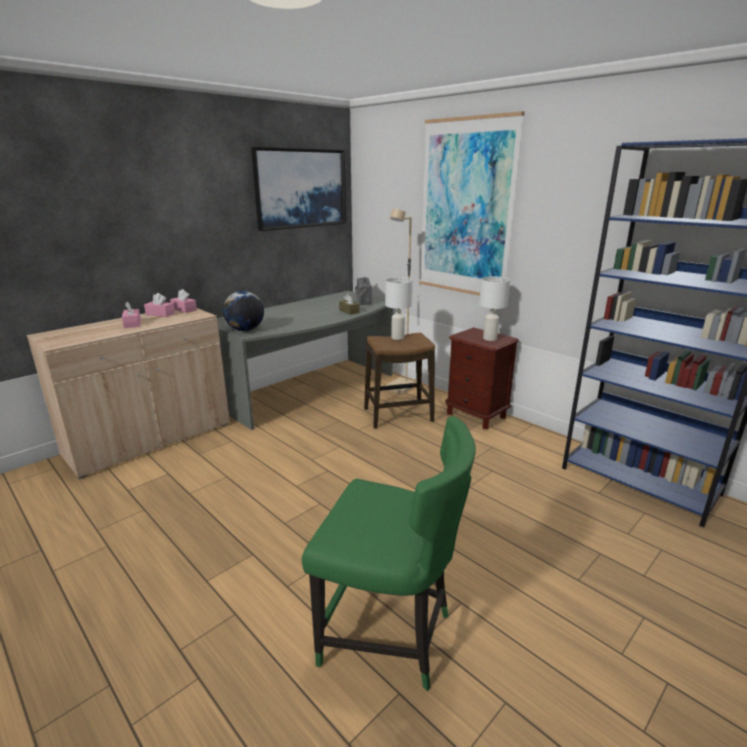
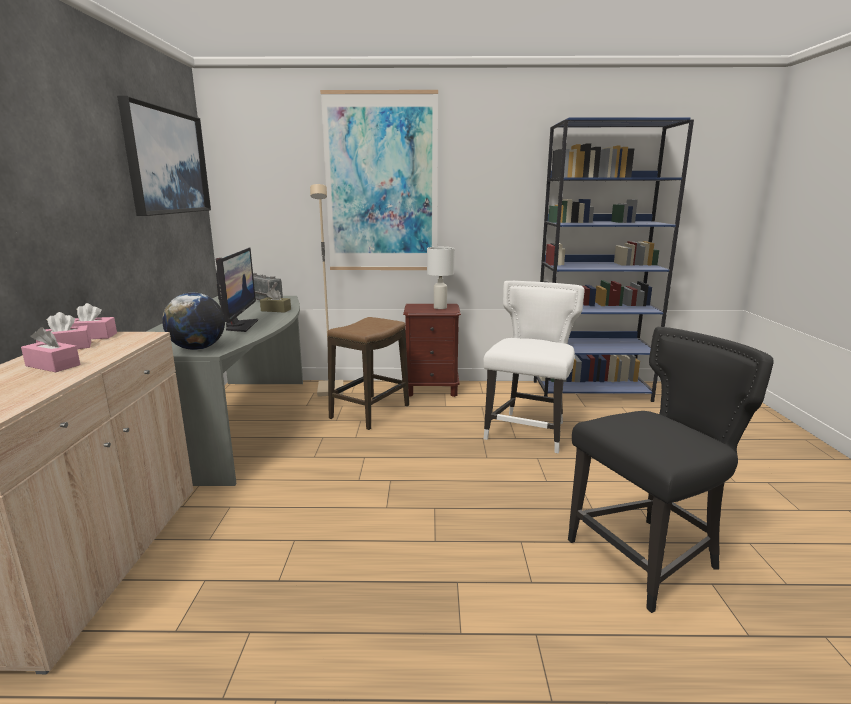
camera: 45 degrees left, 5 degrees down
green chair [302,416,476,691] -> black chair [568,327,774,613]
white table lamp [385,277,413,340] -> none
none -> monitor [216,248,258,332]
none -> white chair [483,281,585,454]

